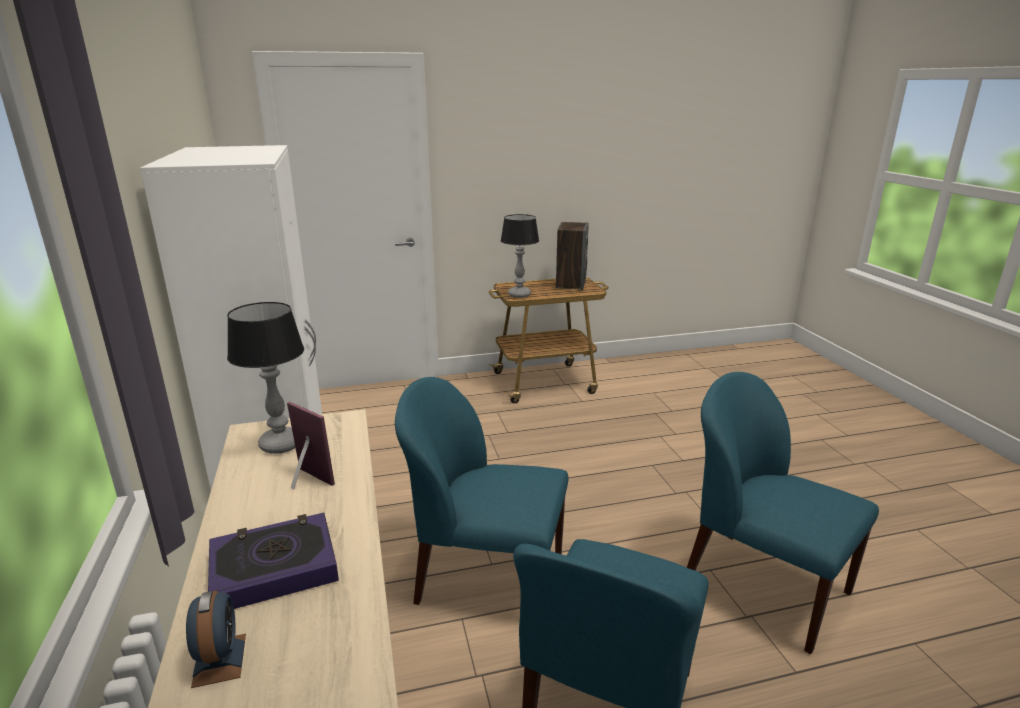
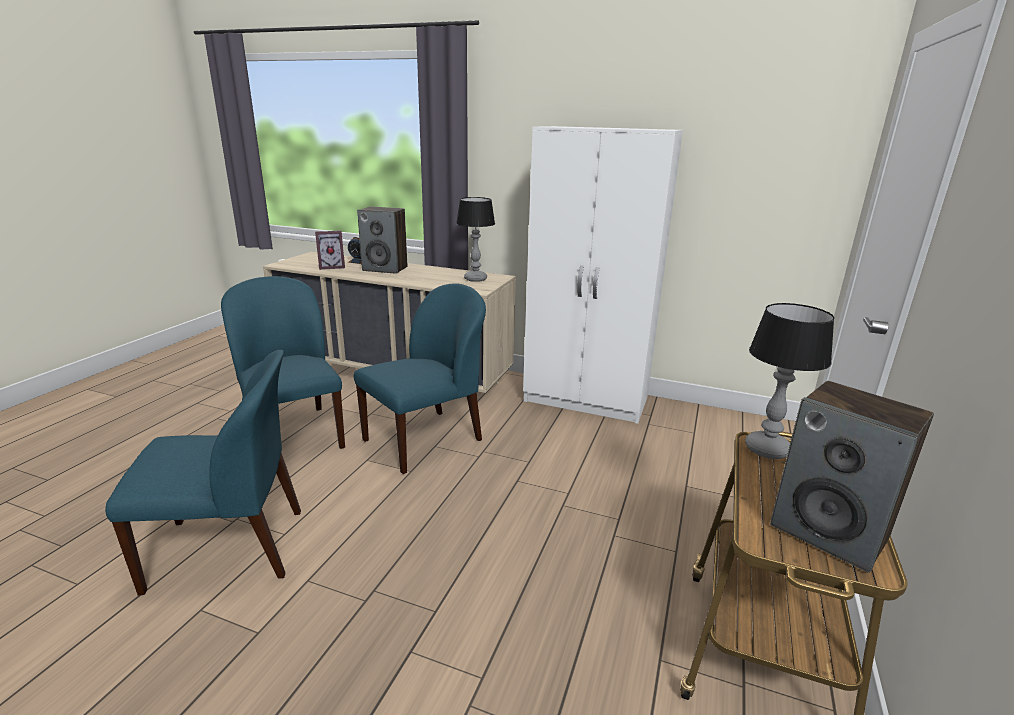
camera: 125 degrees right, 0 degrees up
book [208,513,339,609] -> speaker [357,207,407,274]
picture frame [287,402,335,489] -> picture frame moved to [315,231,345,270]

